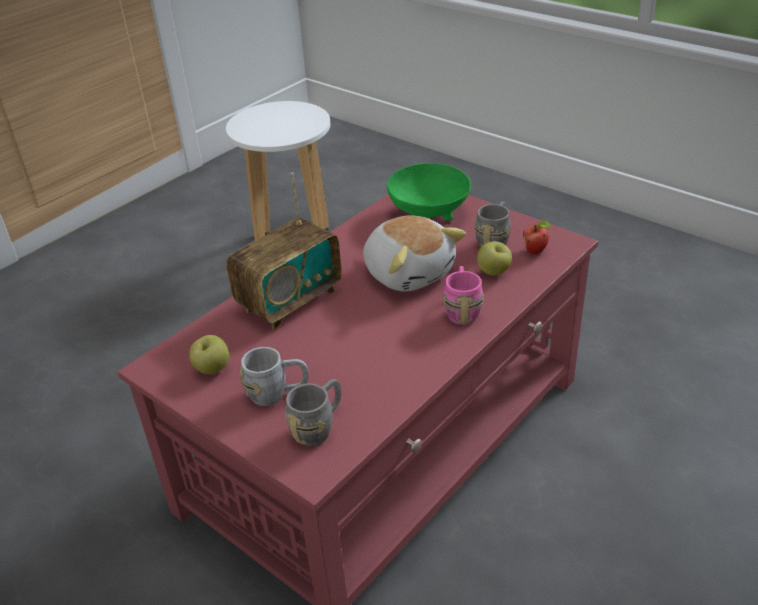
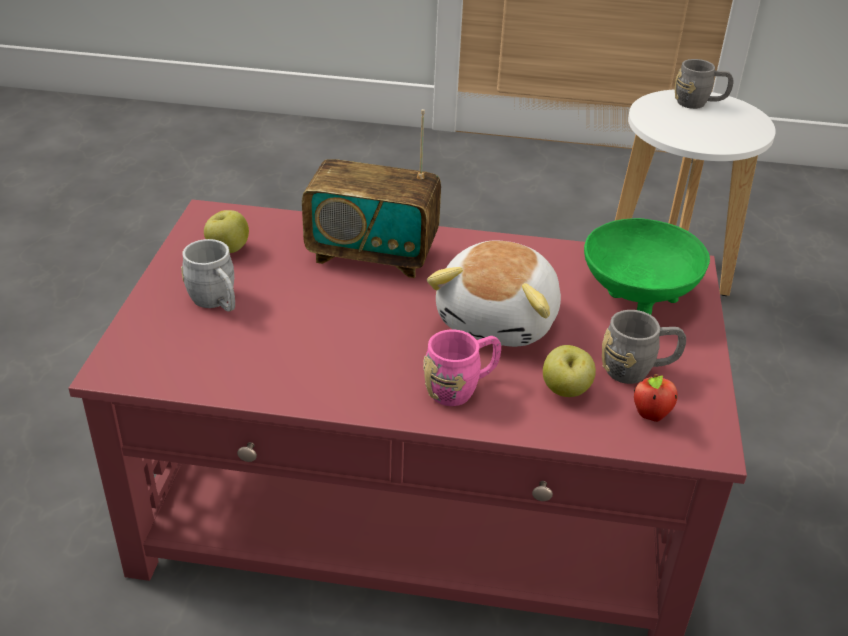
camera: 55 degrees right, 0 degrees up
grey mug [285,379,341,446] -> grey mug moved to [675,59,733,109]

